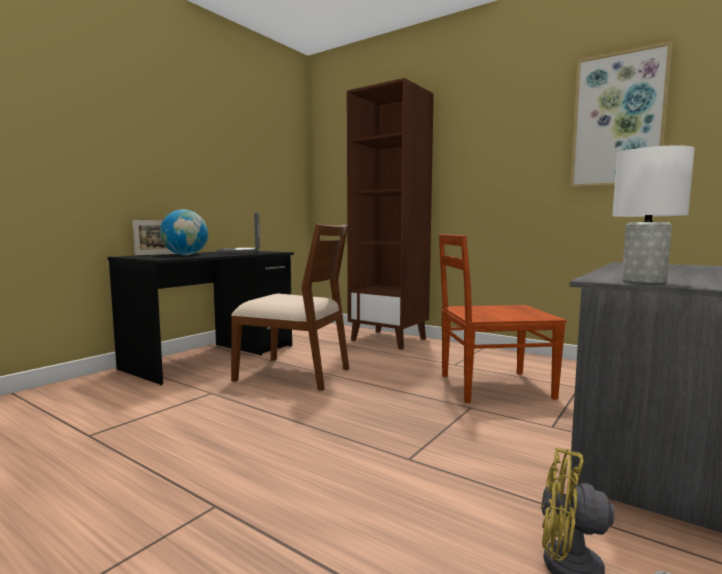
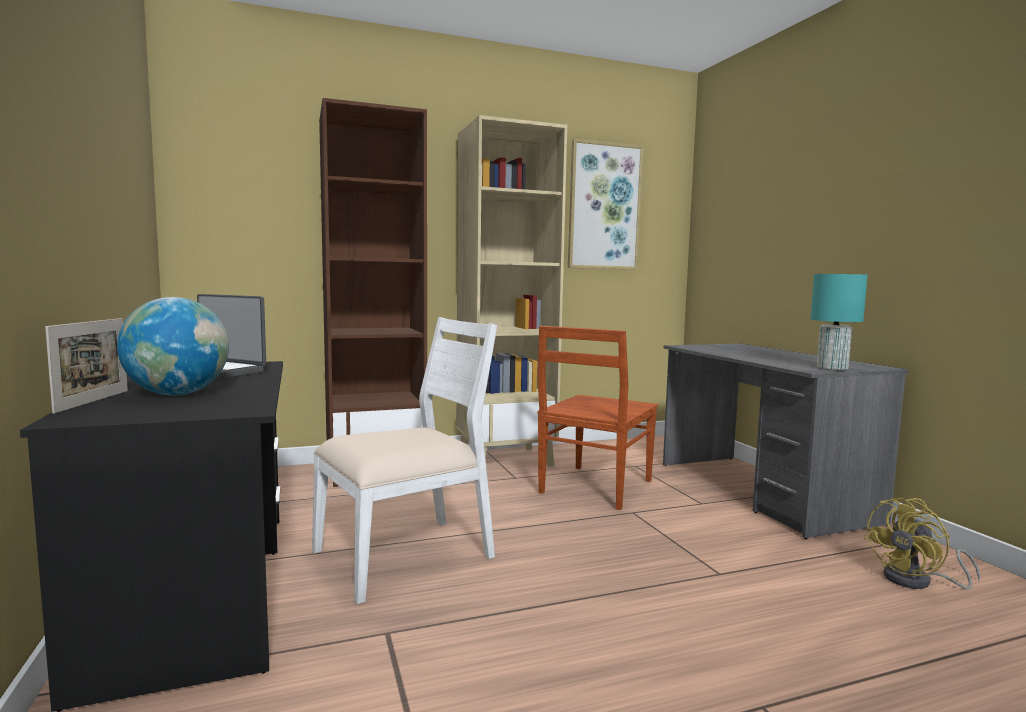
camera: 55 degrees left, 0 degrees up
brown chair [231,224,349,391] -> white chair [312,317,497,604]
white table lamp [612,145,695,284] -> turquoise table lamp [811,274,868,371]
none -> beige bookcase [456,115,567,467]

